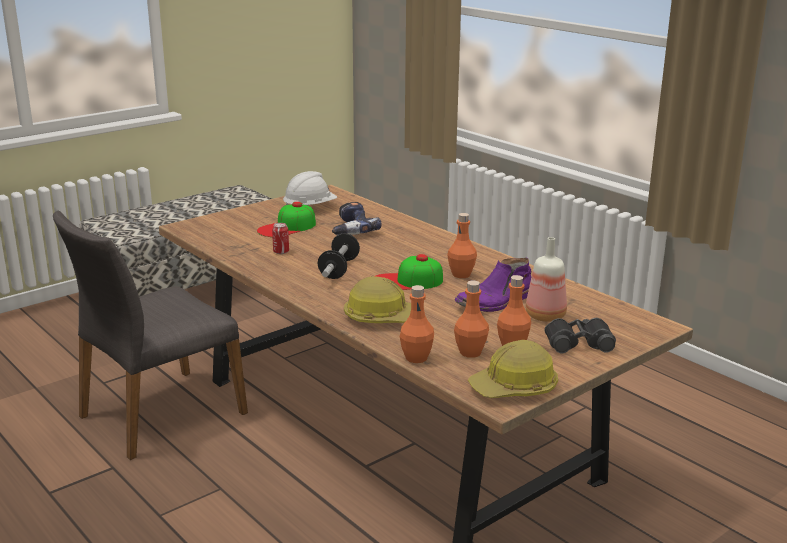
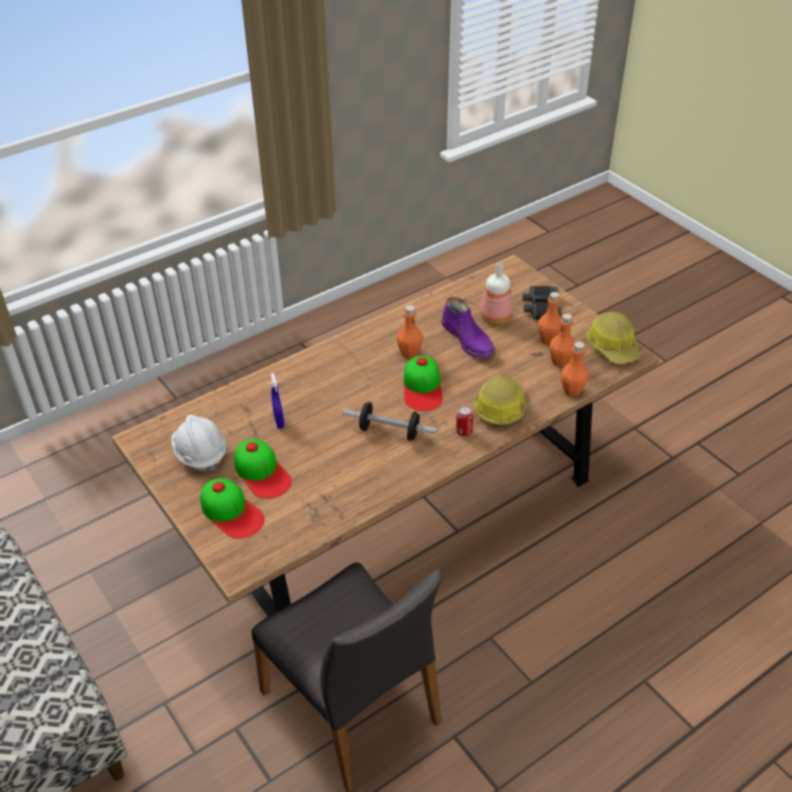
camera: 85 degrees left, 20 degrees up
can [272,223,289,254] -> can moved to [456,405,473,436]
power drill [332,202,381,235] -> blue spray bottle [271,373,284,429]
none -> cap [200,478,265,539]

